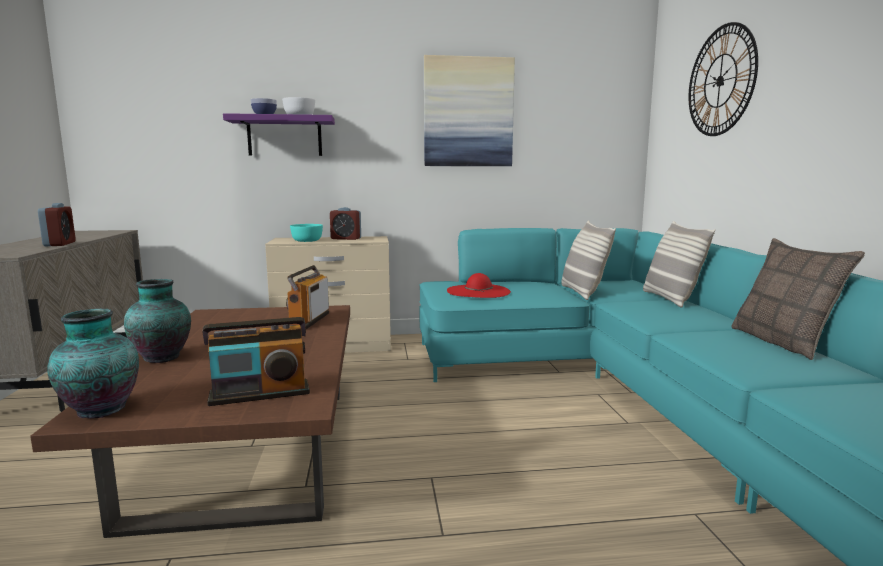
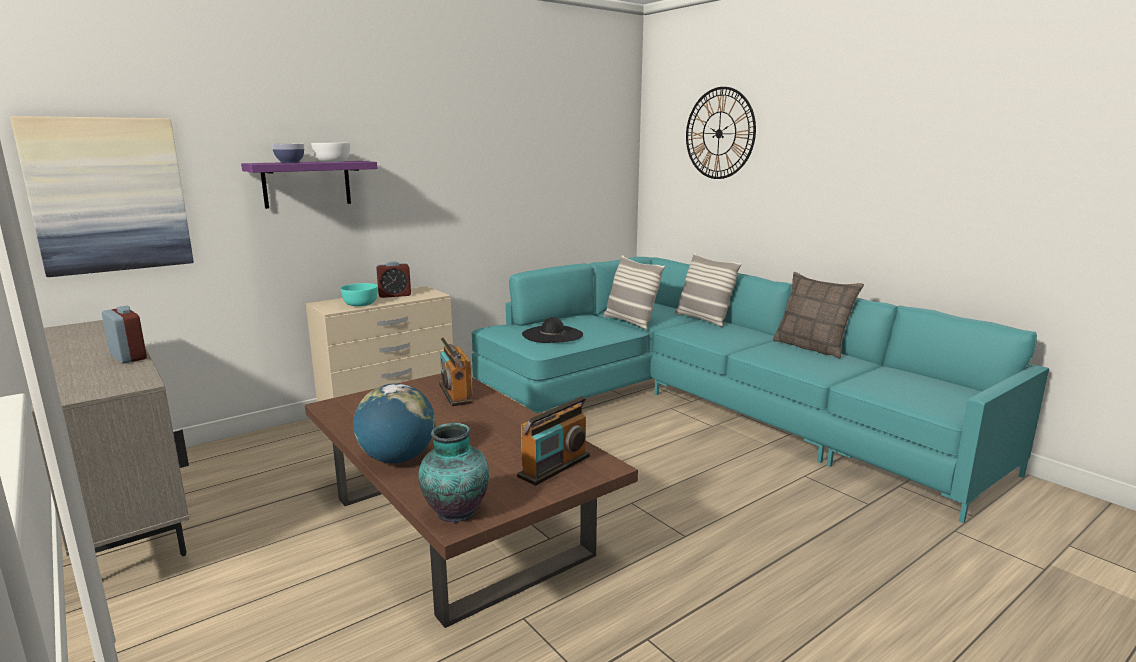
camera: 30 degrees left, 5 degrees up
vase [124,279,191,363] -> globe [353,383,435,463]
picture [424,55,515,166] -> picture moved to [10,116,194,277]
red hat [447,273,511,298] -> black hat [522,317,583,343]

